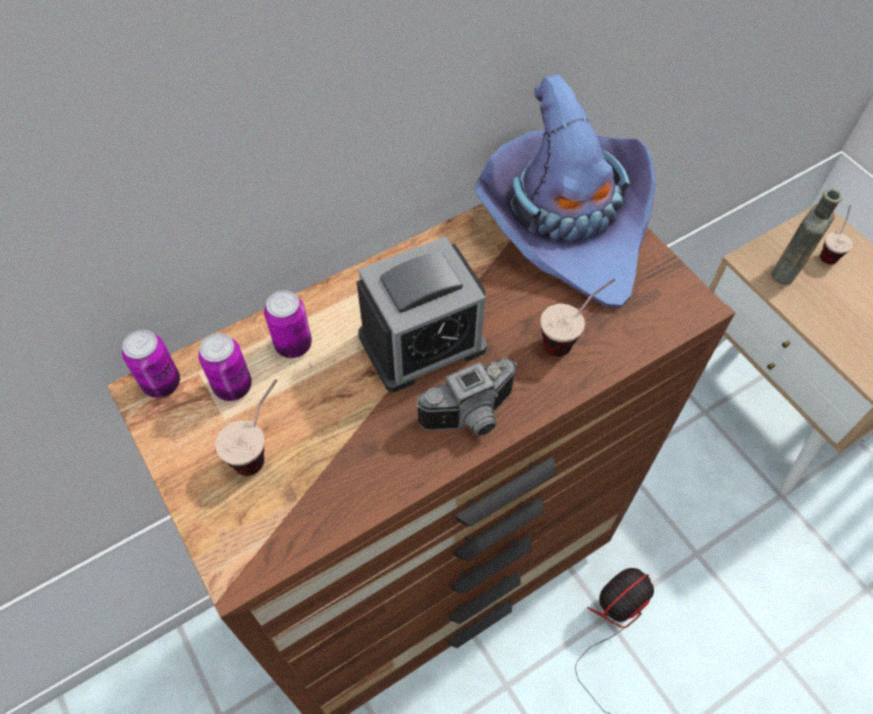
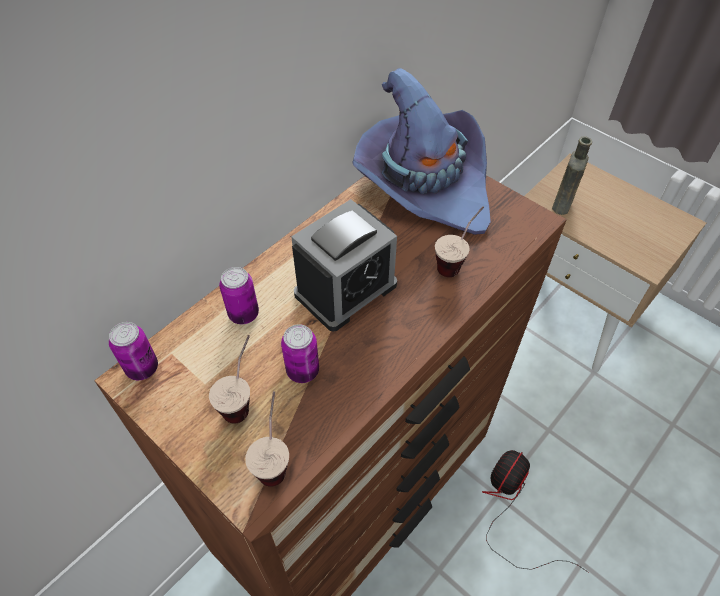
camera: 15 degrees left, 5 degrees down
can [198,333,252,401] -> can moved to [281,324,319,383]
camera [416,358,517,436] -> none
cup [820,205,853,264] -> cup moved to [245,391,289,487]

